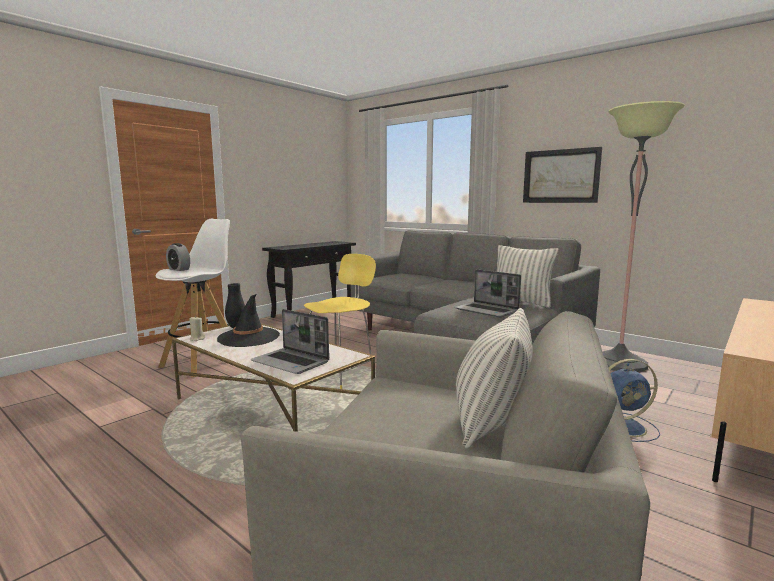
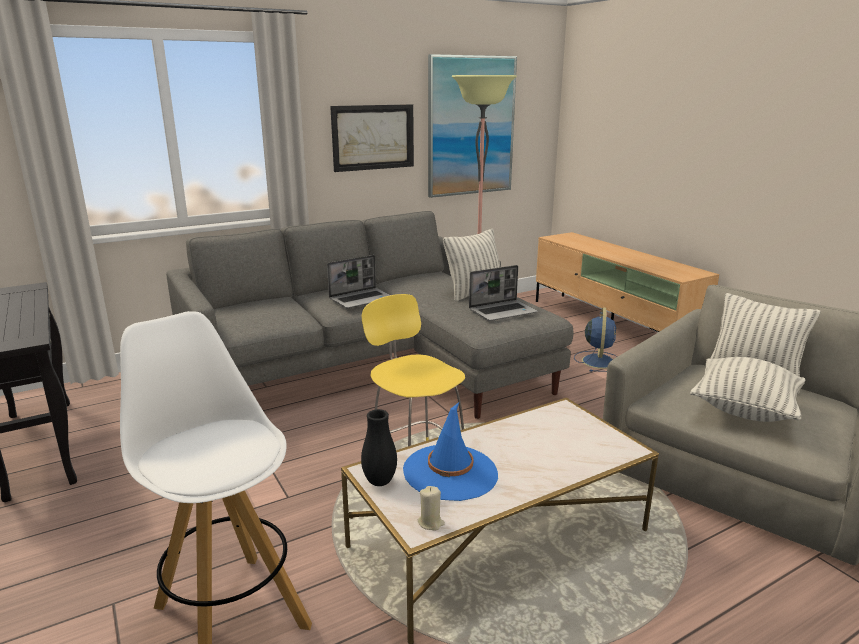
camera: 70 degrees left, 10 degrees up
alarm clock [166,243,190,271] -> none
black hat [217,294,280,347] -> blue hat [403,402,498,501]
laptop [251,309,329,374] -> laptop moved to [327,255,390,308]
none -> picture [428,54,517,198]
none -> pillow [690,357,805,422]

